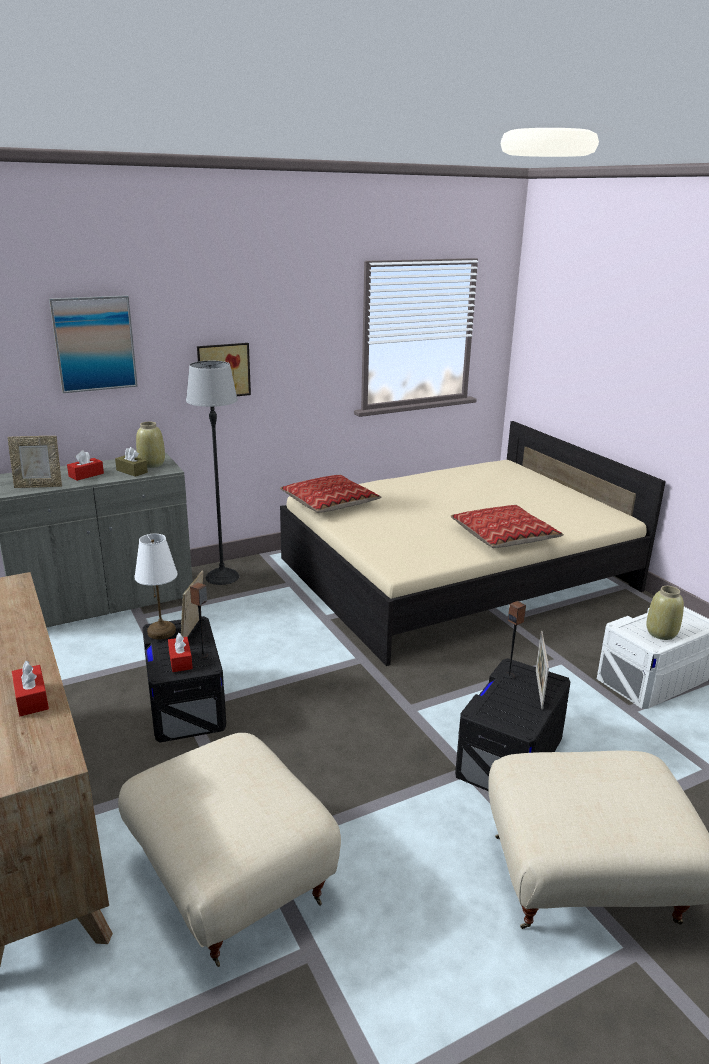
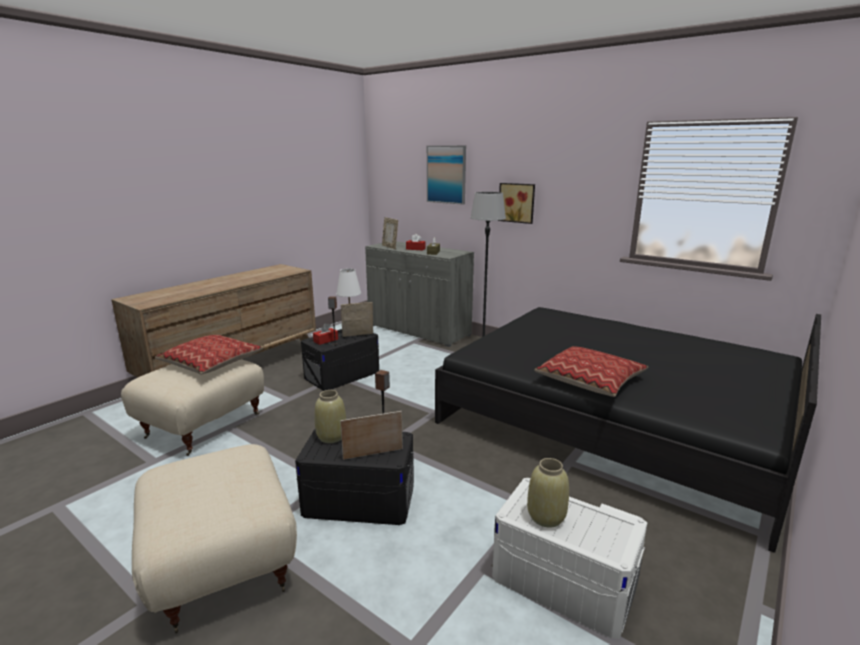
camera: 65 degrees right, 5 degrees down
red tissue box [12,660,49,716] -> none
beige vase [136,422,165,468] -> beige vase moved to [315,390,346,443]
beige bed [280,421,666,666] -> black bed [435,307,821,553]
pillow [280,475,381,513] -> pillow moved to [155,335,263,375]

